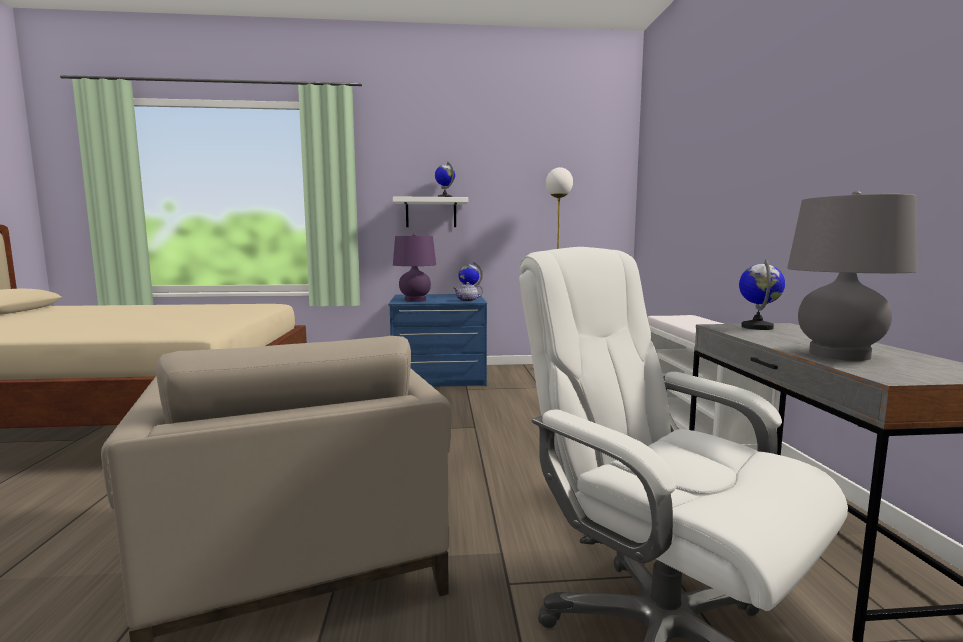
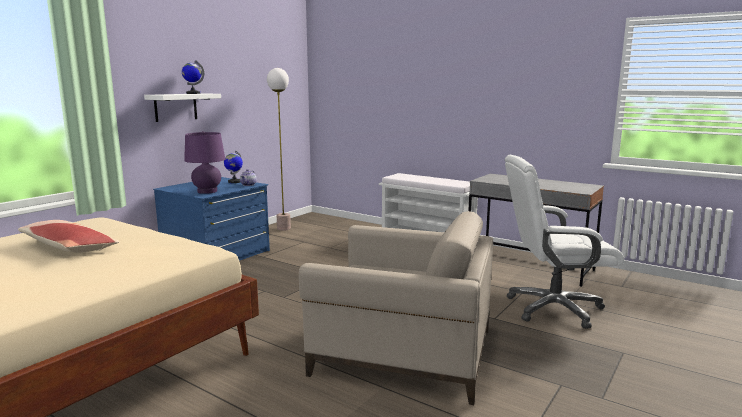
camera: 50 degrees left, 5 degrees up
globe [739,259,785,330] -> none
grey table lamp [787,191,917,361] -> none
none -> pillow [18,220,119,253]

